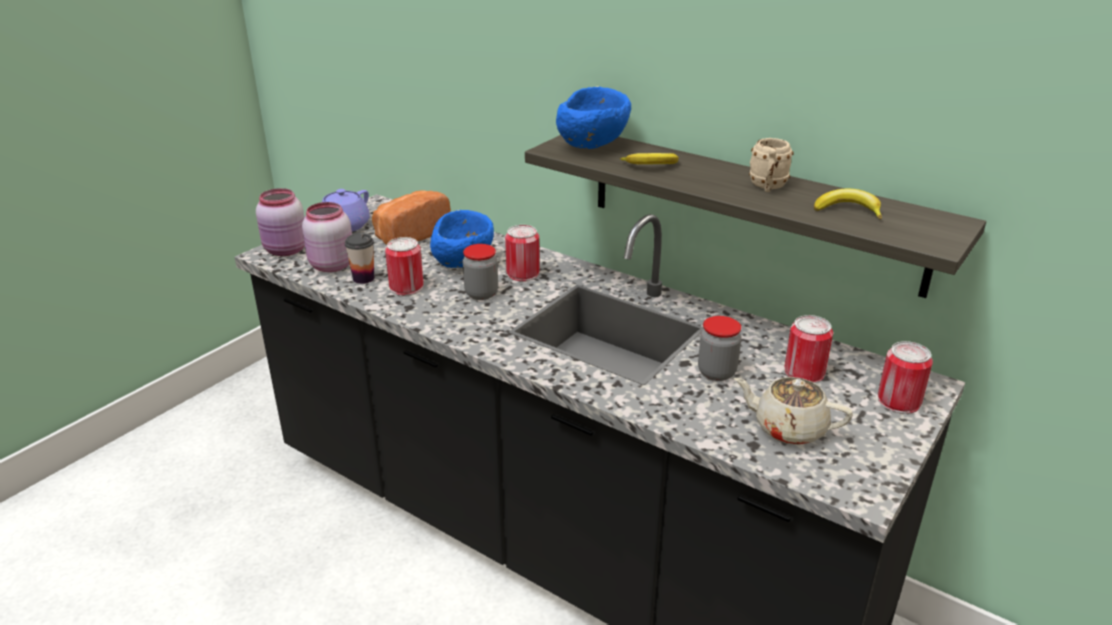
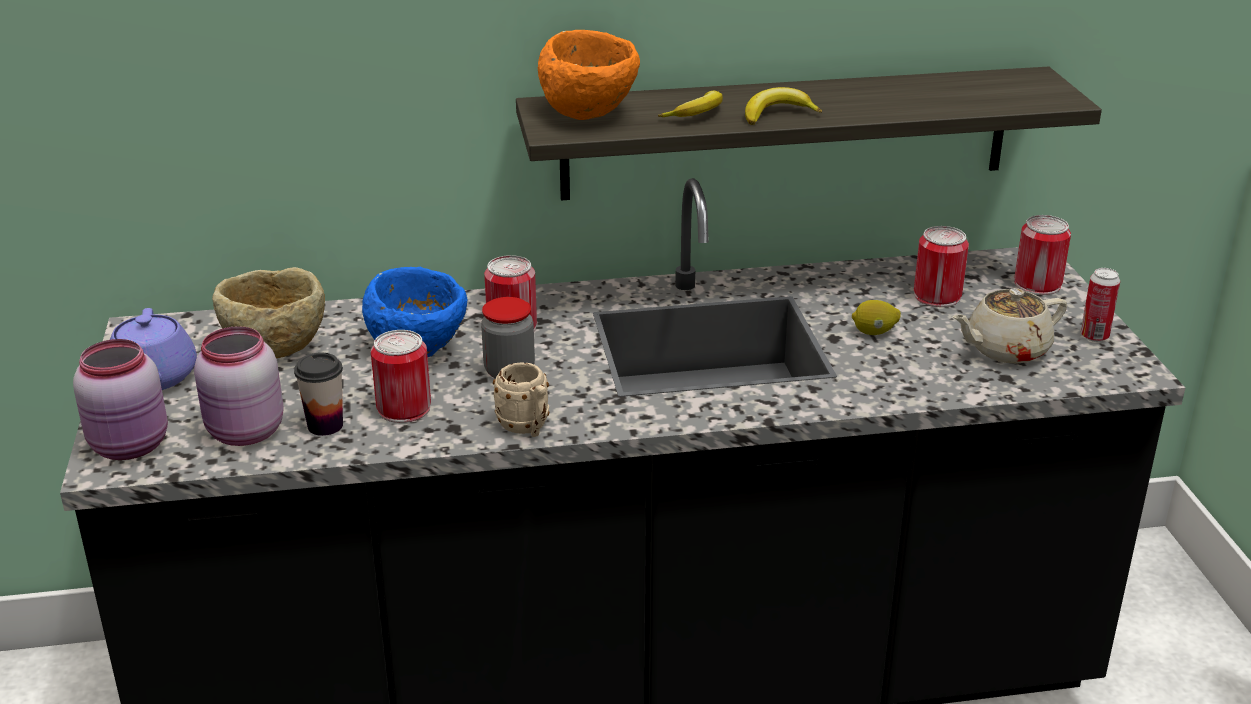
camera: 45 degrees left, 0 degrees up
bread [372,190,451,245] -> beige bowl [212,267,325,358]
blue bowl [556,86,631,149] -> orange bowl [538,30,640,120]
jar [698,316,741,381] -> lemon [852,300,901,335]
beige mug [749,138,794,192] -> beige mug moved to [493,362,549,437]
banana [814,189,882,220] -> banana moved to [745,87,822,125]
none -> can [1081,268,1120,342]

